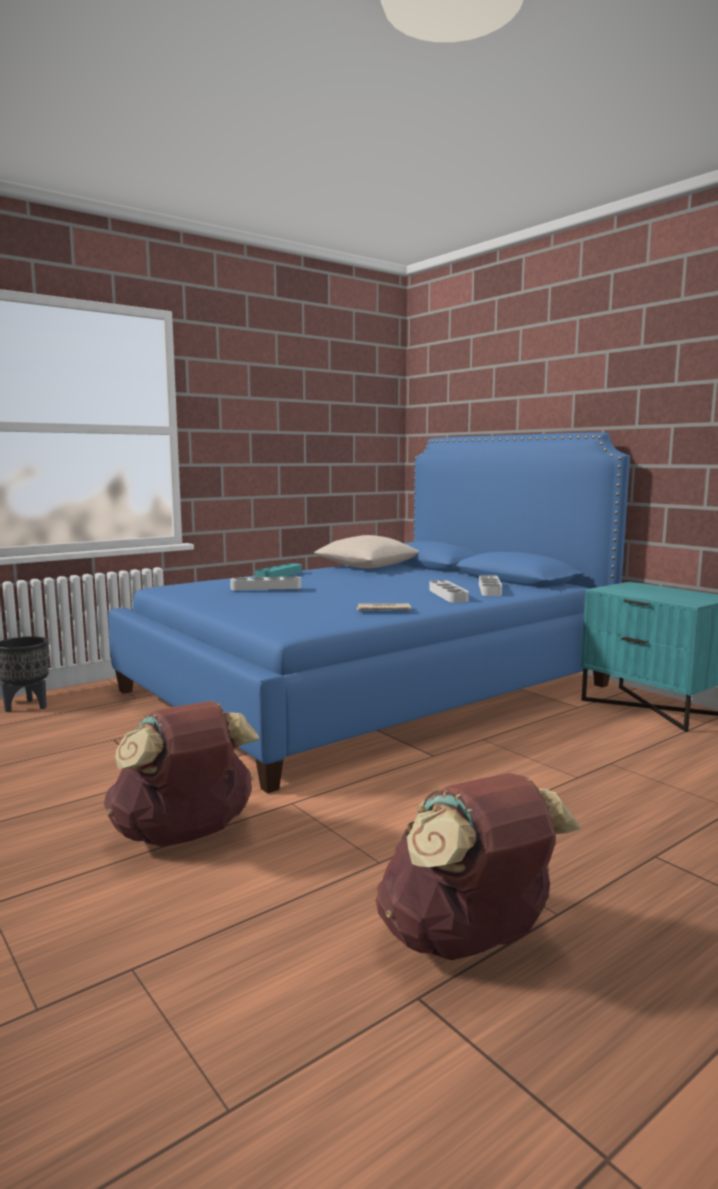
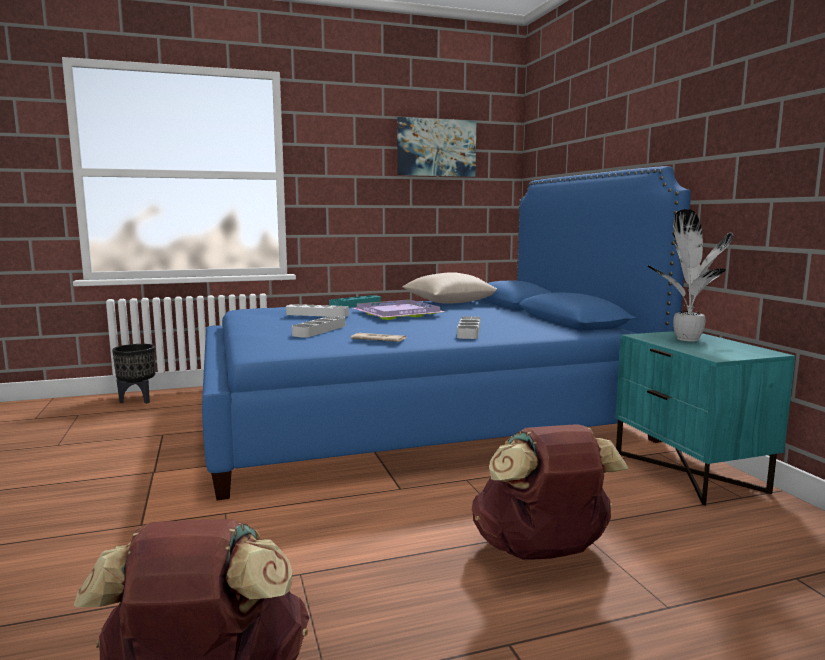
camera: 20 degrees right, 0 degrees up
brown backpack [104,701,260,847] -> brown backpack moved to [472,424,629,559]
grey tray [479,575,502,596] -> grey tray moved to [292,316,345,338]
none -> purple tray [353,299,445,320]
none -> picture [397,117,476,177]
none -> potted plant [647,209,733,341]

